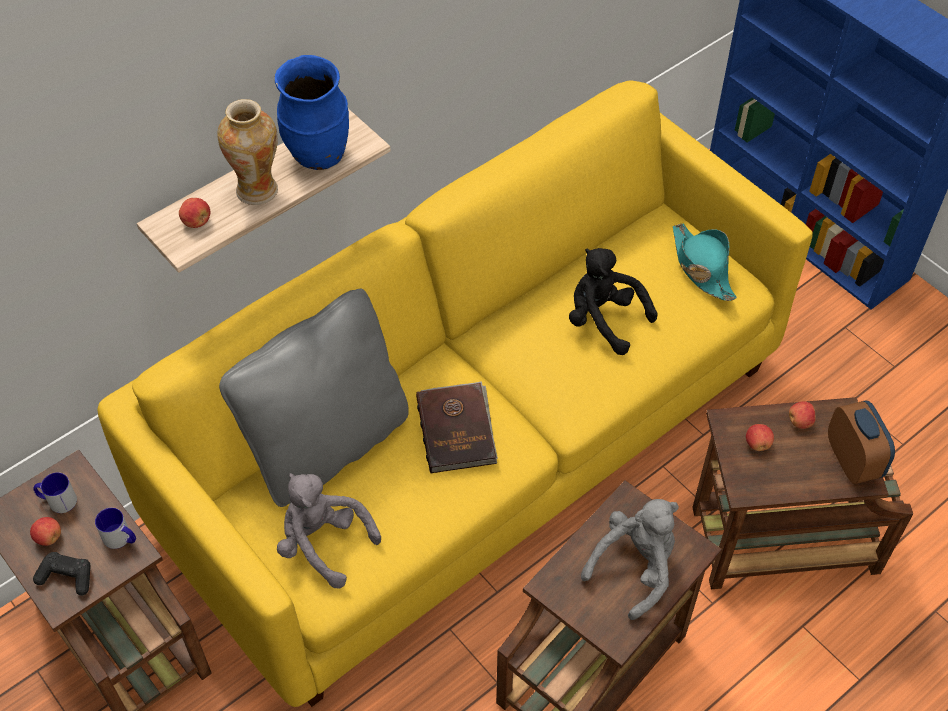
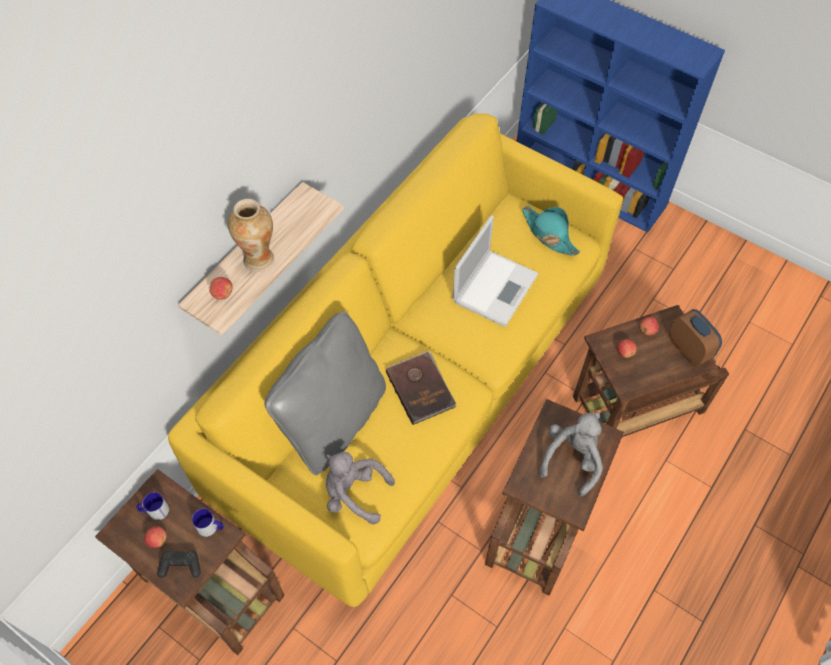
camera: 15 degrees left, 5 degrees up
blue vase [275,55,349,170] -> none
black plush toy [569,248,658,355] -> laptop [453,216,539,327]

